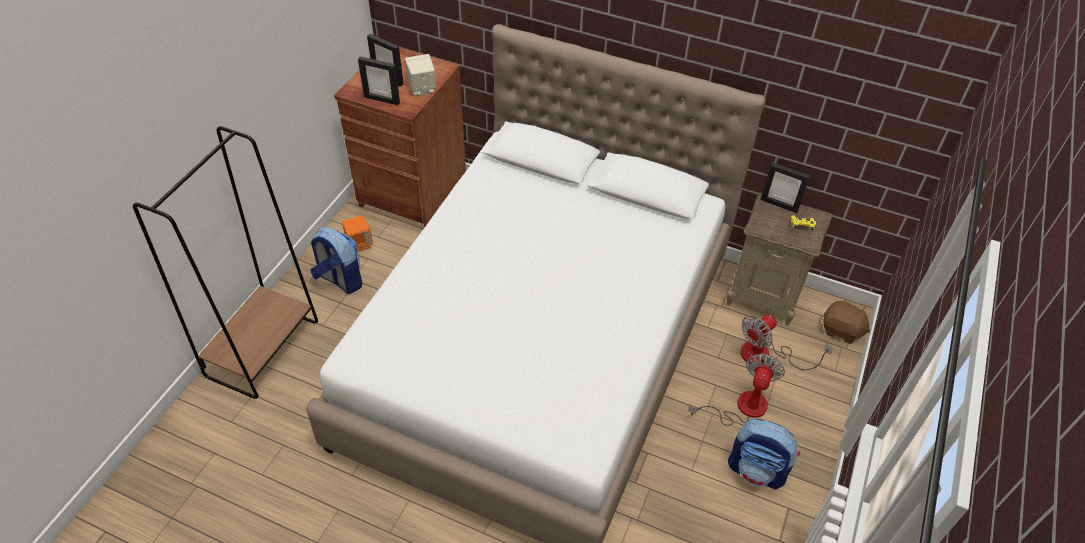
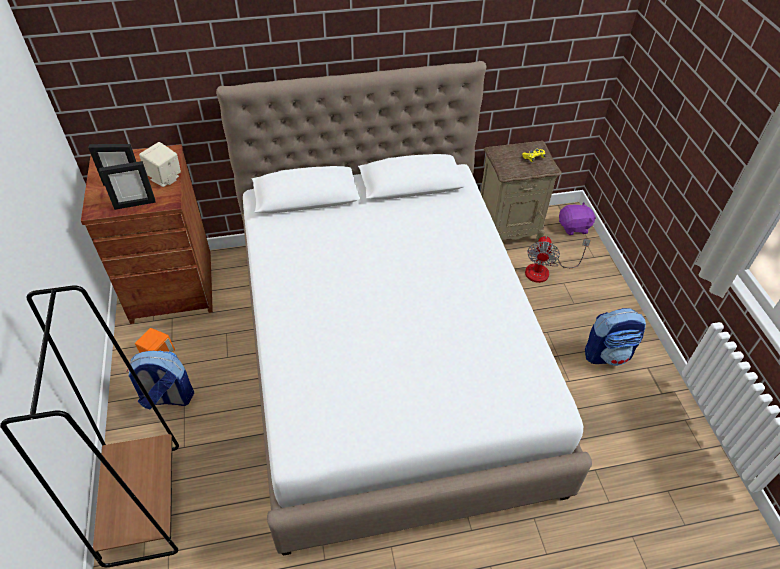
camera: 35 degrees left, 0 degrees up
fan [688,354,785,426] -> none
picture frame [760,162,810,213] -> none
brown plush toy [823,301,870,344] -> purple plush toy [559,202,596,235]

